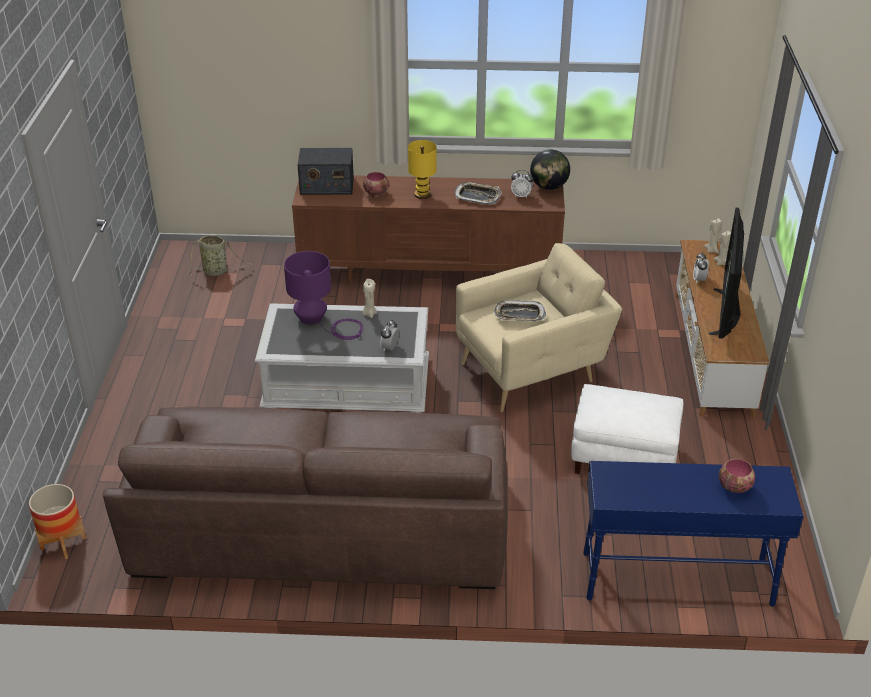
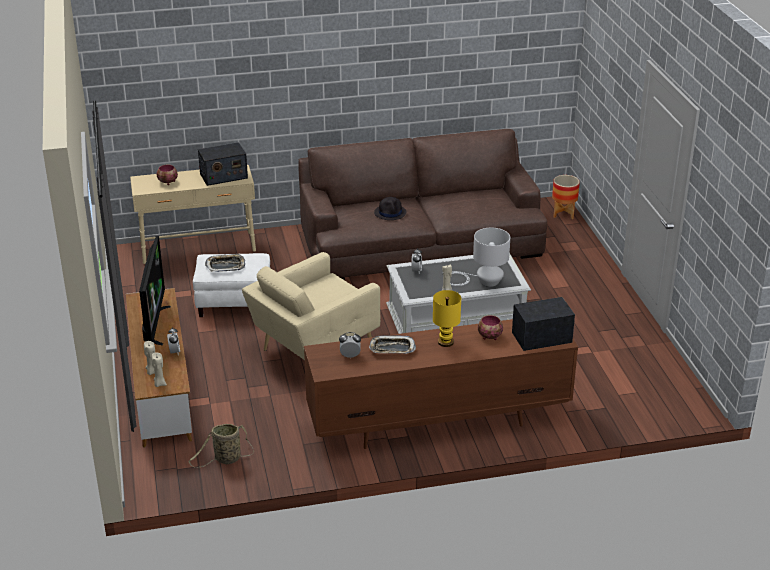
camera: 165 degrees right, 5 degrees down
basket [189,235,252,276] -> basket moved to [188,424,254,468]
purple table lamp [284,251,363,340] -> grey table lamp [450,228,510,287]
tray [494,300,546,321] -> tray moved to [205,254,245,272]
globe [530,149,570,190] -> none
blue console table [583,461,803,607] -> beige console table [130,165,256,264]
none -> radio [198,142,248,186]
none -> black hat [374,197,407,220]

